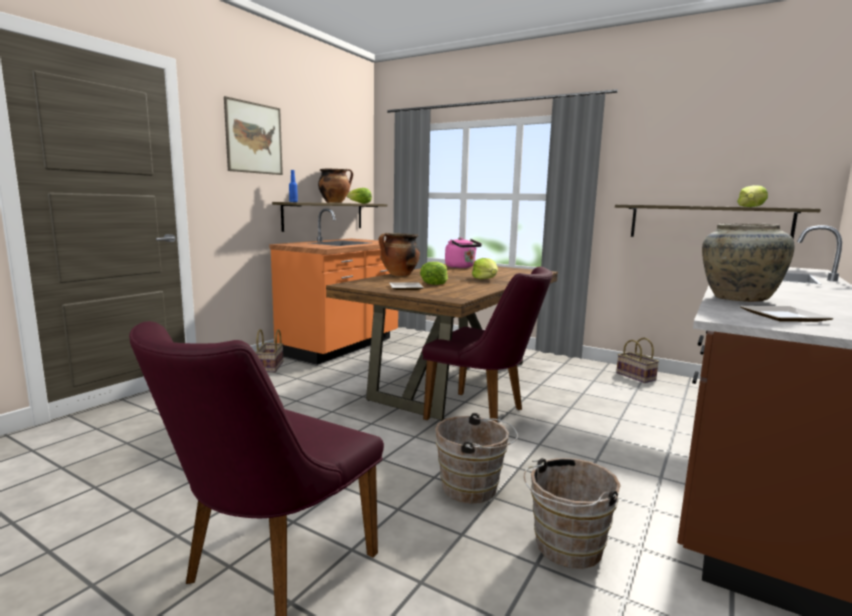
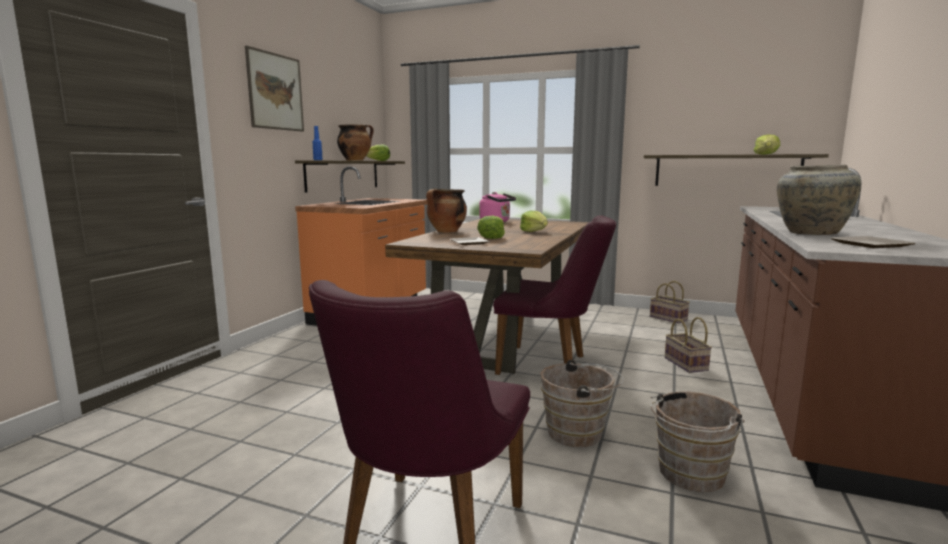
camera: 10 degrees left, 0 degrees up
basket [256,329,283,373] -> basket moved to [665,317,712,373]

